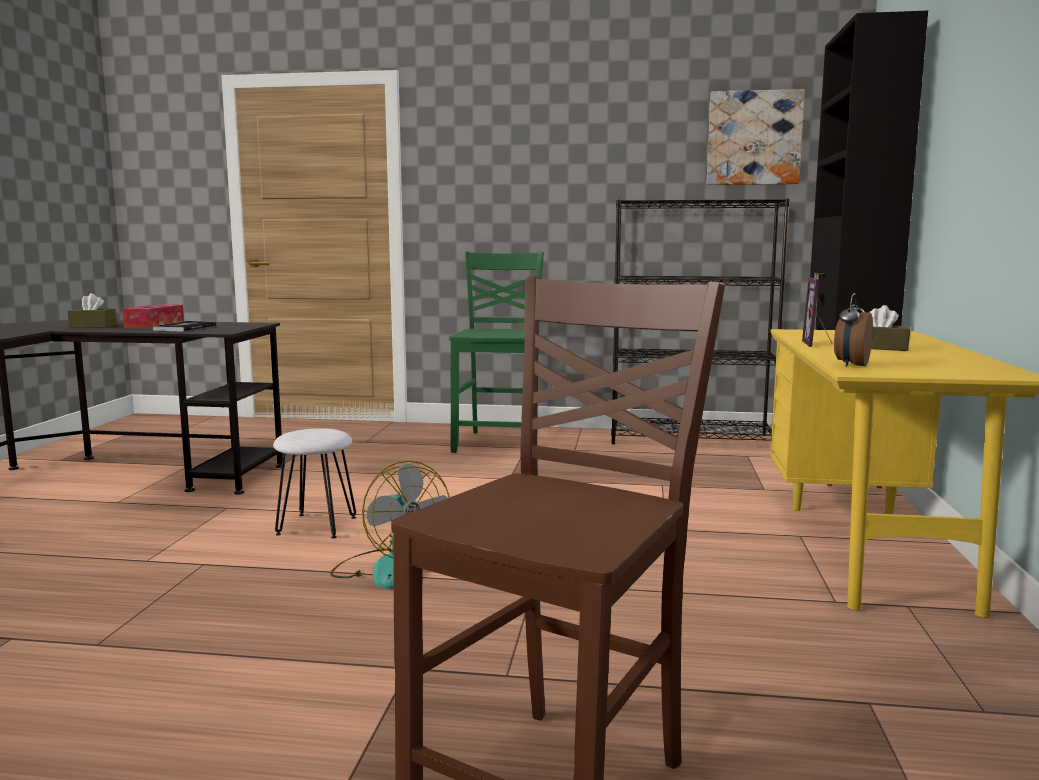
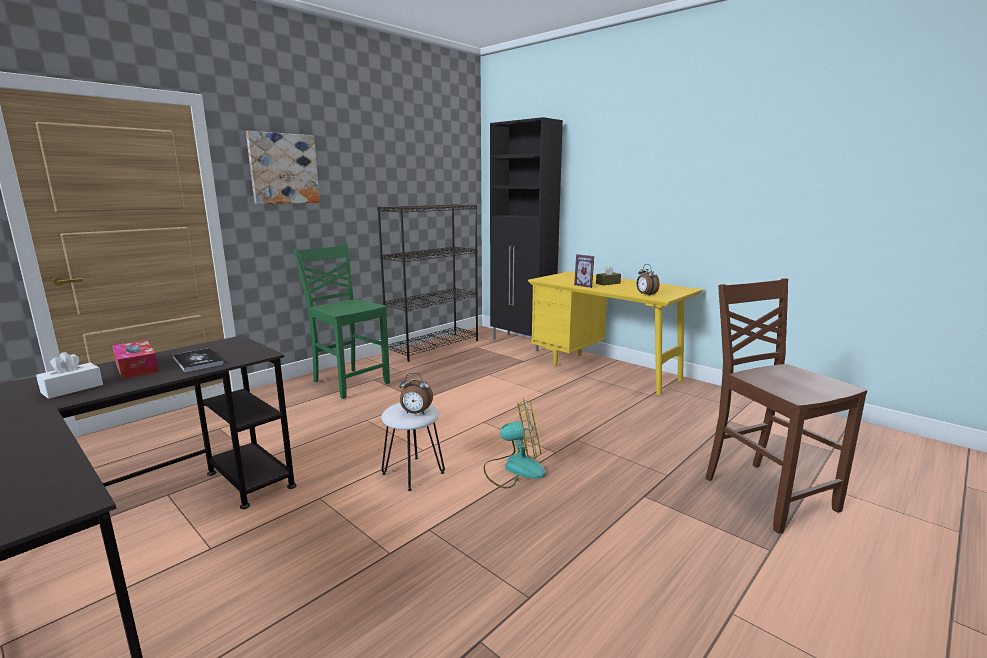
camera: 55 degrees left, 5 degrees up
brown tissue box [67,293,117,328] -> white tissue box [36,352,103,399]
picture [707,89,805,185] -> picture moved to [246,131,320,204]
none -> alarm clock [399,373,433,414]

